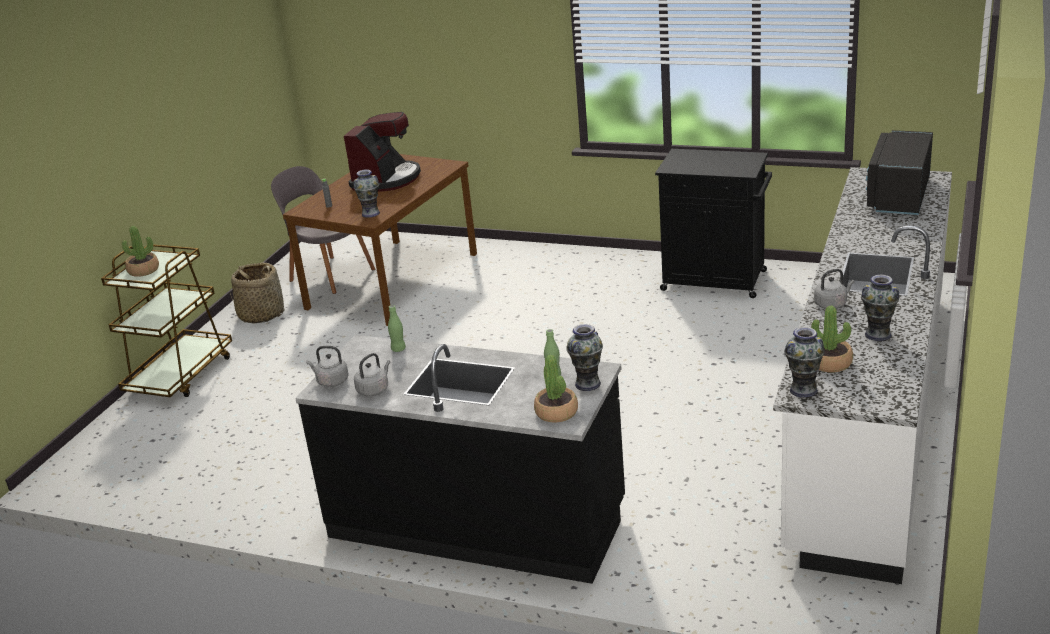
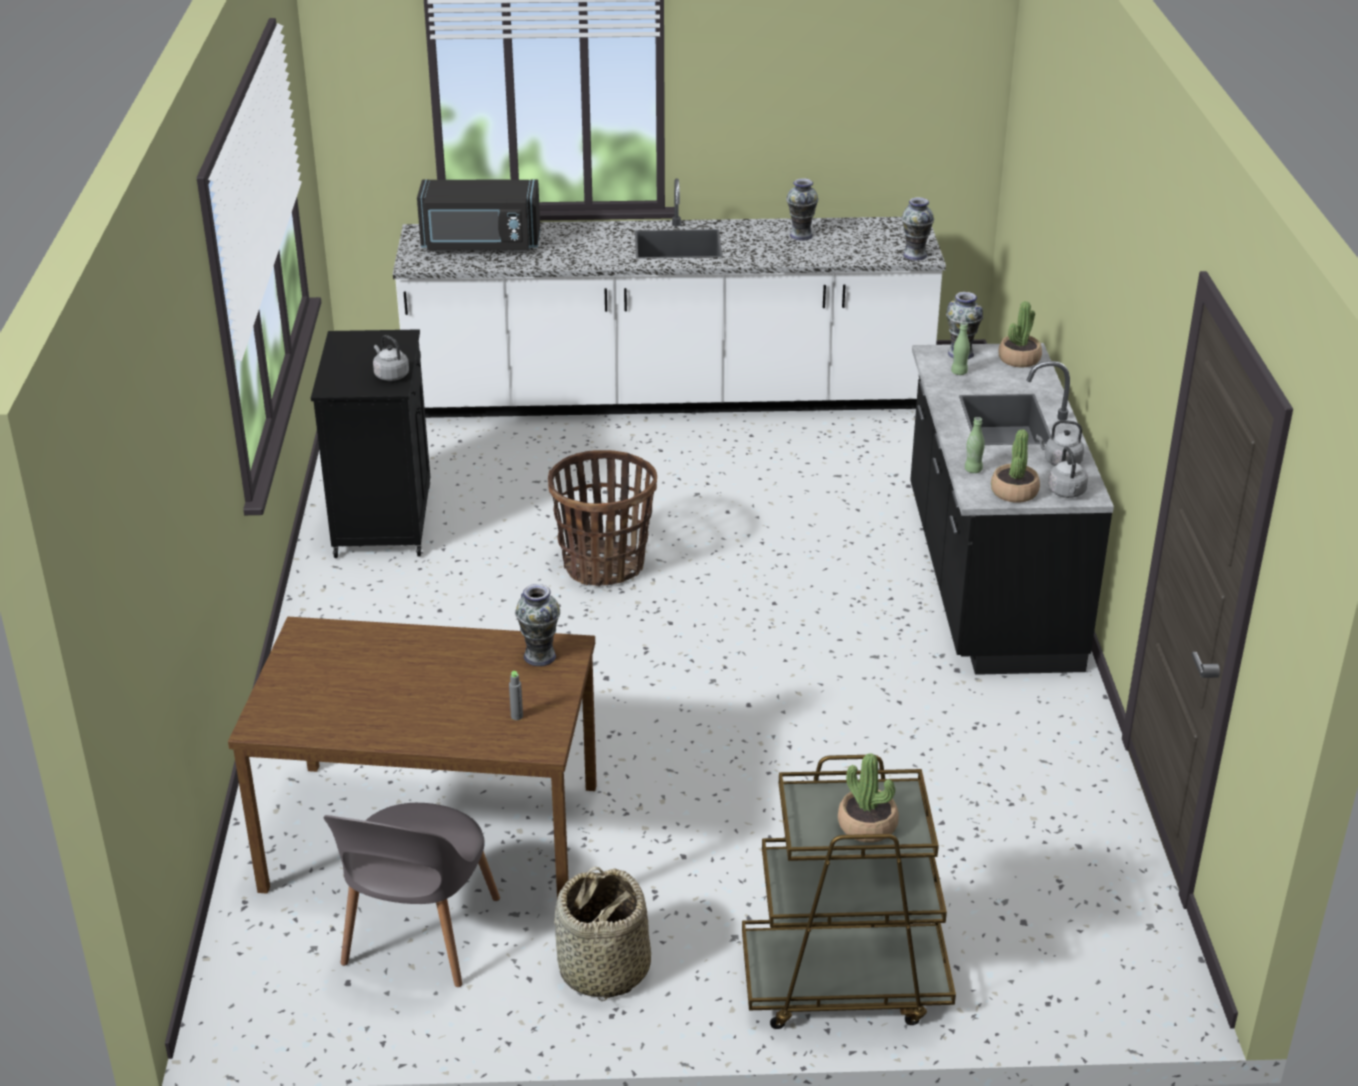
camera: 115 degrees left, 5 degrees up
coffee machine [344,112,421,192] -> none
potted plant [811,306,853,372] -> potted plant moved to [991,429,1040,503]
grey kettle [814,269,855,309] -> grey kettle moved to [373,335,409,381]
none -> basket [548,450,657,587]

